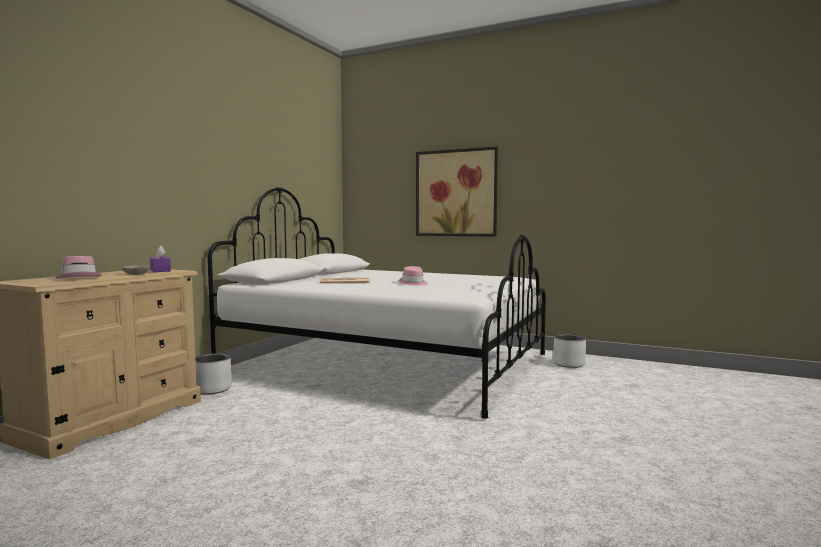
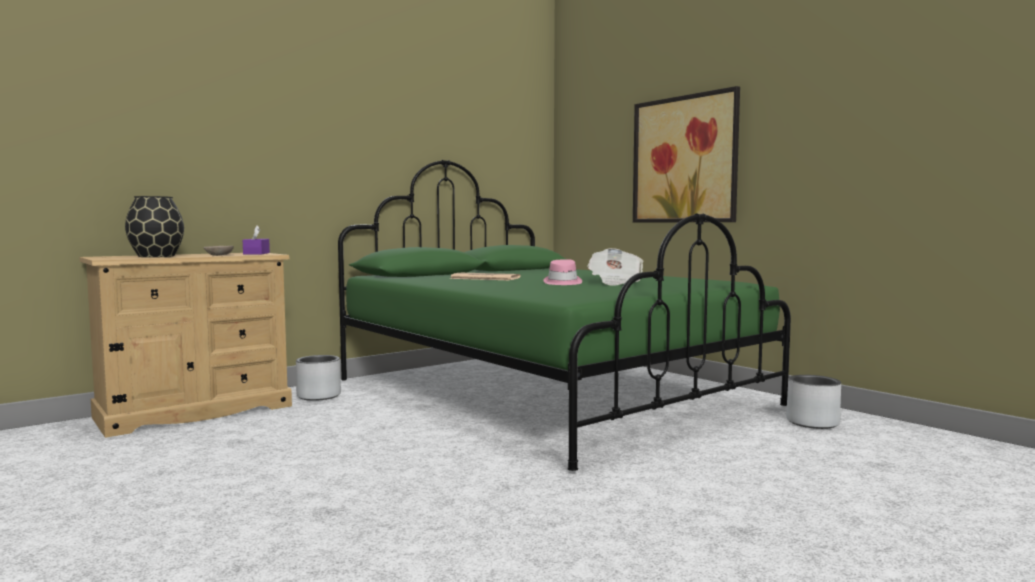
camera: 25 degrees right, 0 degrees up
pink hat [55,256,102,279] -> black vase [125,196,184,257]
white bed [207,187,546,419] -> green bed [338,160,791,471]
none -> newspaper [587,248,643,286]

